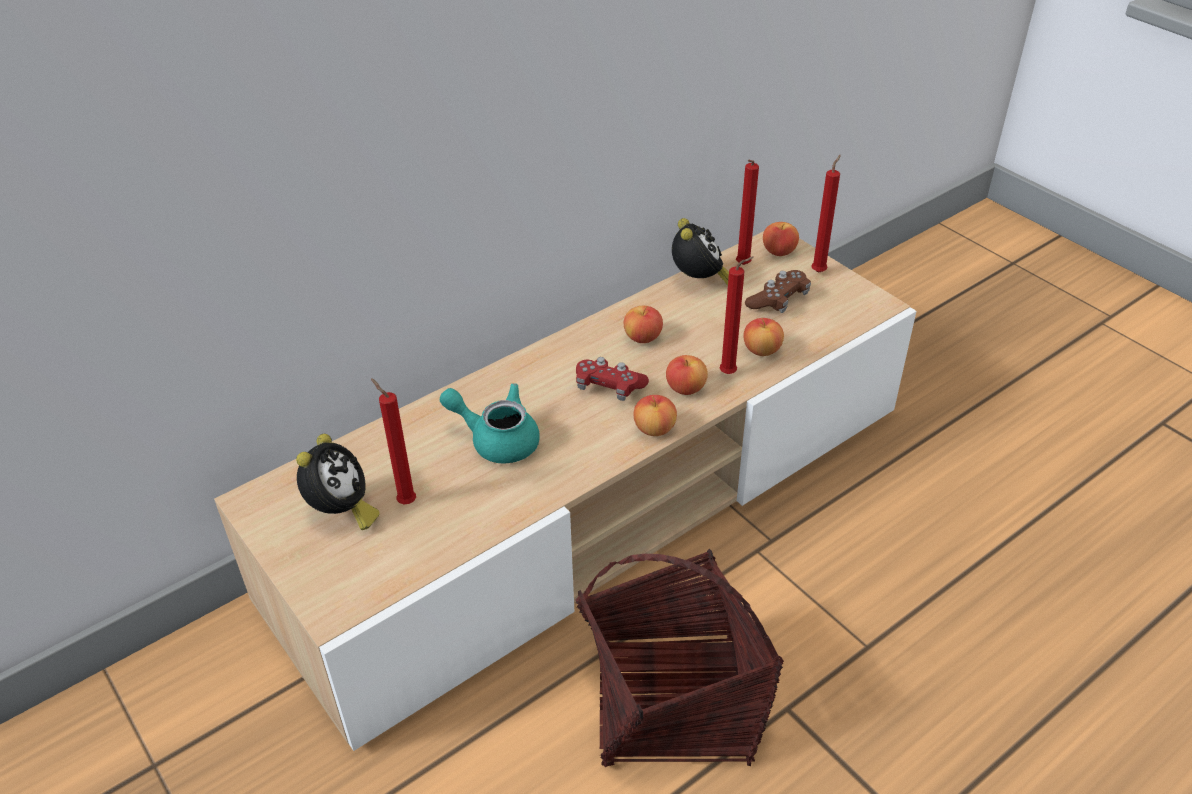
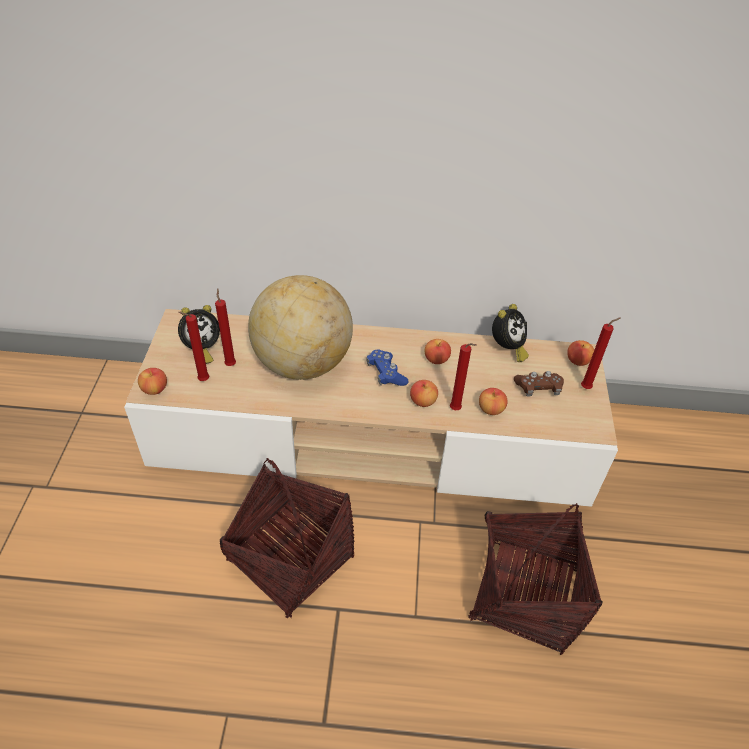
camera: 40 degrees right, 5 degrees up
turquoise teapot [440,383,540,463] -> globe [248,275,353,380]
red game controller [576,357,649,401] -> blue game controller [366,349,409,386]
apple [634,395,677,436] -> apple moved to [138,368,167,395]
red candle [736,160,759,265] -> red candle moved to [178,312,209,381]
none -> basket [468,503,603,655]

